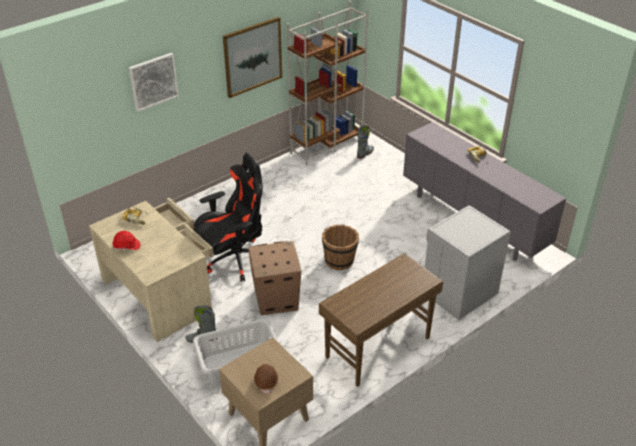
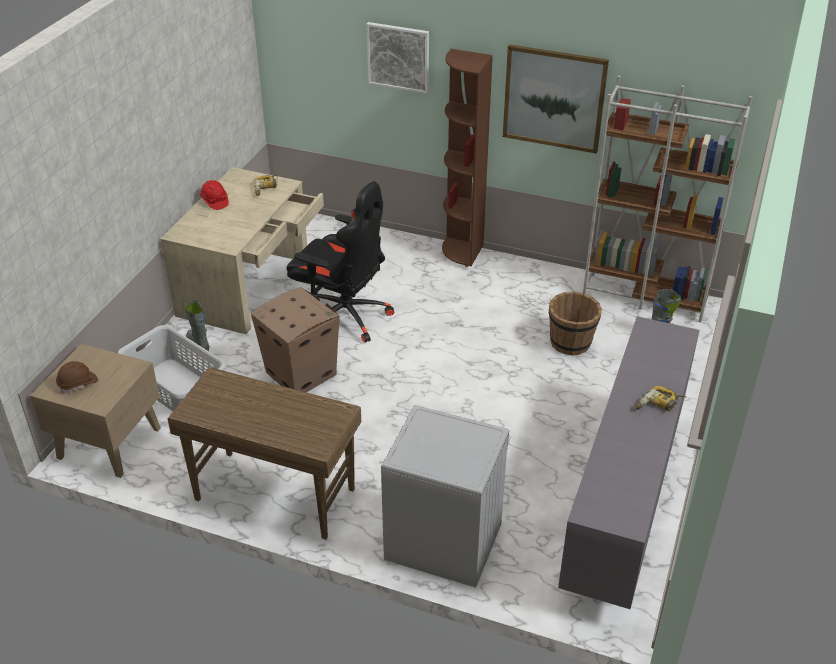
camera: 60 degrees right, 0 degrees up
brown bucket [322,225,359,270] -> brown bucket moved to [549,292,602,356]
none -> brown bookcase [442,49,493,267]

